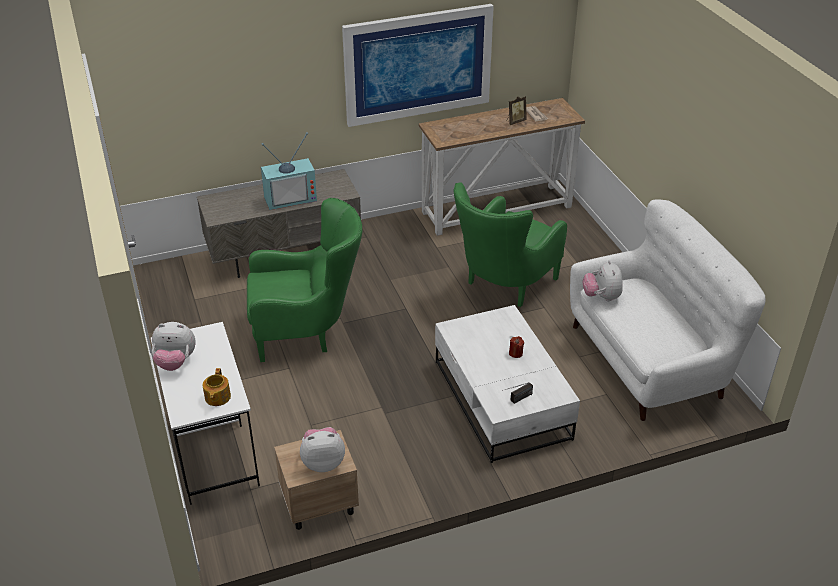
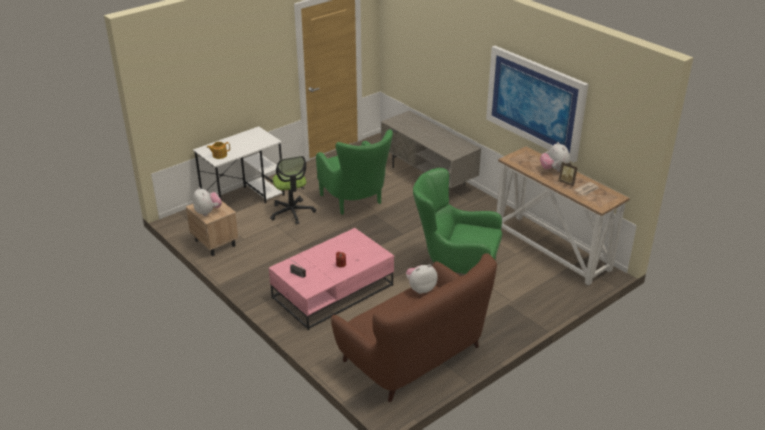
camera: 70 degrees right, 5 degrees down
plush toy [152,322,196,371] -> plush toy moved to [540,142,570,172]
television [261,132,317,210] -> none
white coffee table [435,305,580,463] -> pink coffee table [269,228,394,330]
white sofa [570,200,766,421] -> brown sofa [331,253,497,402]
none -> office chair [270,156,316,225]

